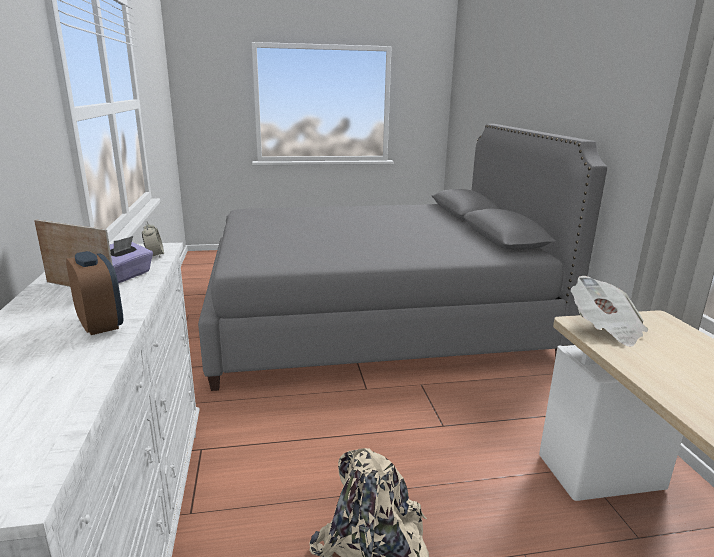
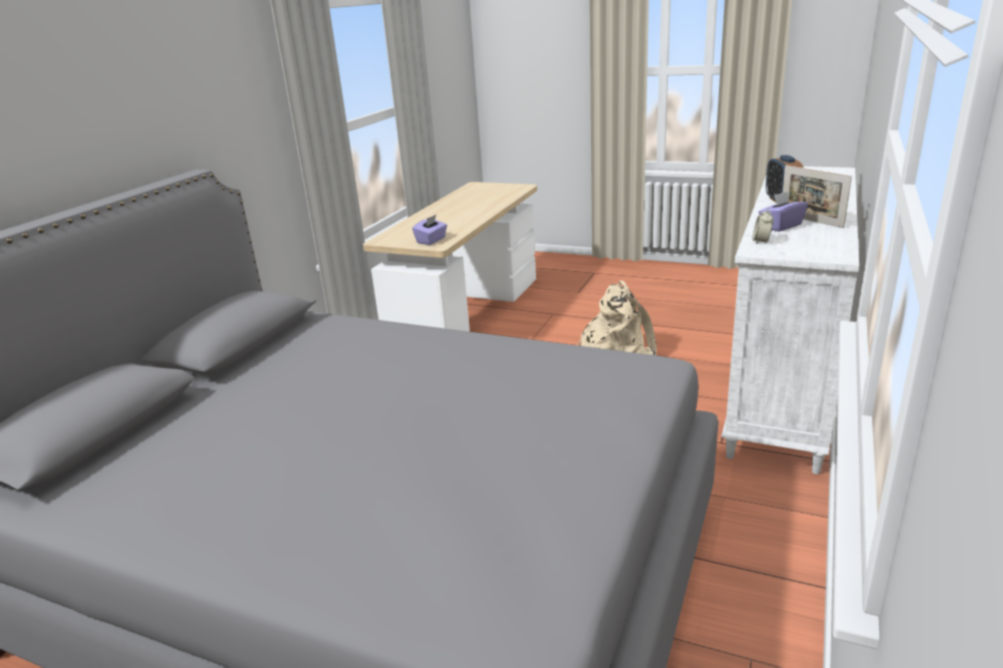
camera: 145 degrees left, 5 degrees up
newspaper [571,276,649,347] -> purple tissue box [412,215,447,245]

